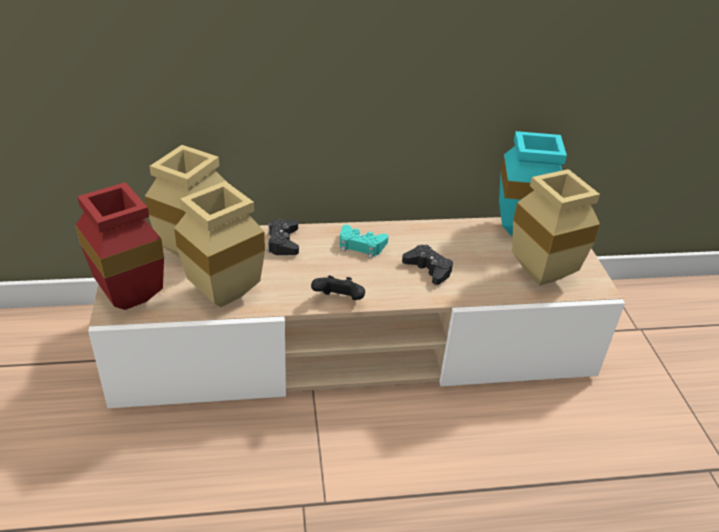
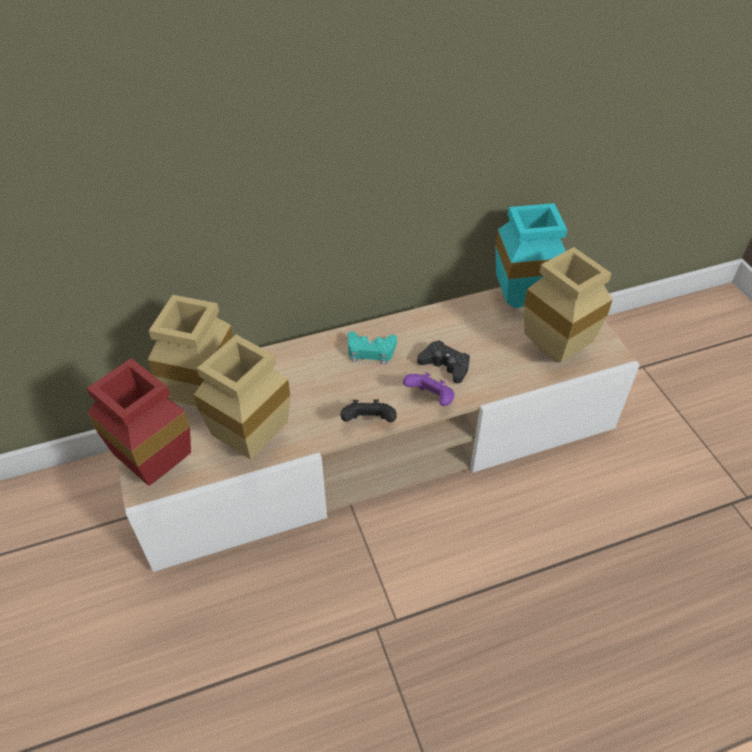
camera: 10 degrees left, 10 degrees up
black game controller [268,219,299,255] -> none
none -> purple game controller [403,372,455,406]

